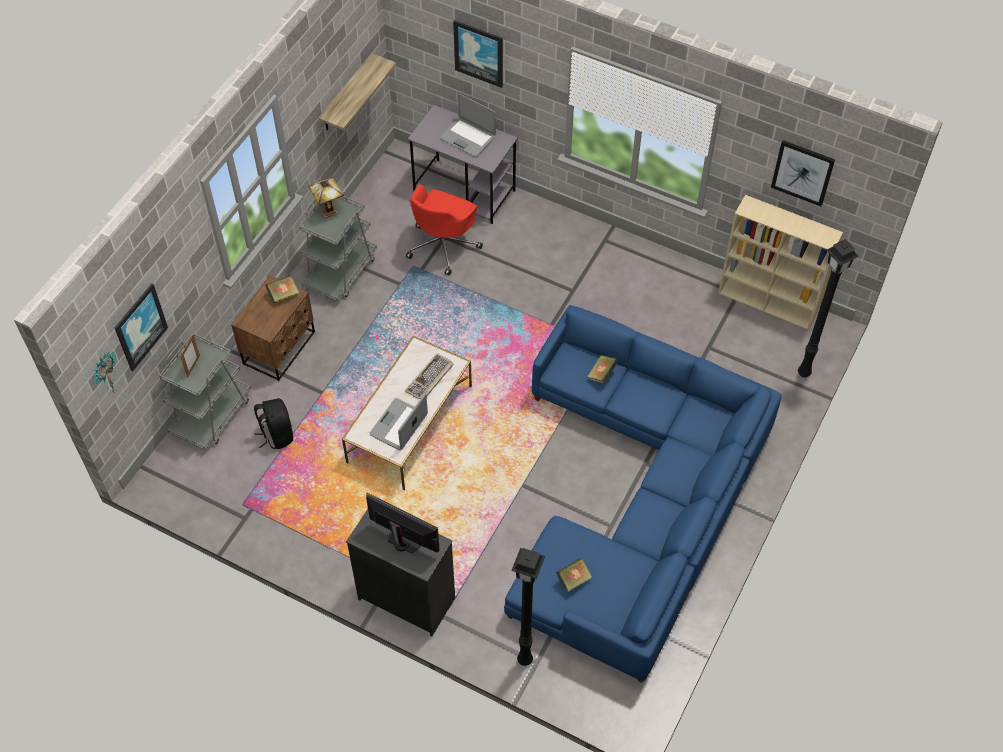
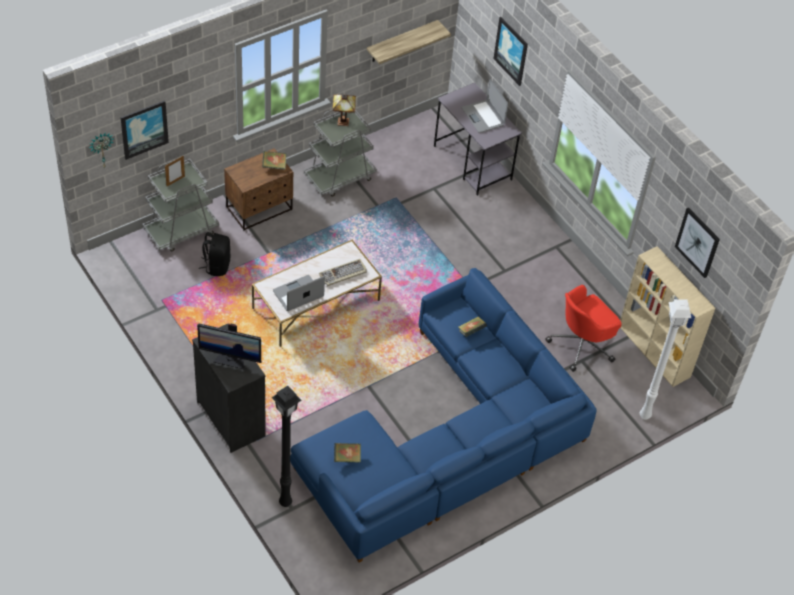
camera: 25 degrees right, 5 degrees down
monitor [366,493,440,554] -> monitor turned 135 degrees clockwise [197,324,261,369]
red office chair [406,184,483,276] -> red office chair moved to [545,285,622,372]
black floor lamp [798,239,859,378] -> white floor lamp [640,299,691,420]

